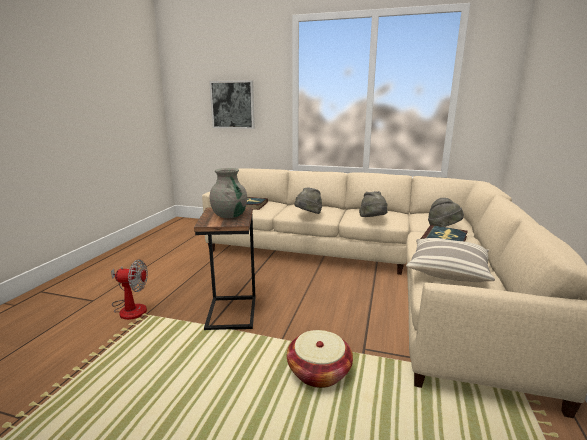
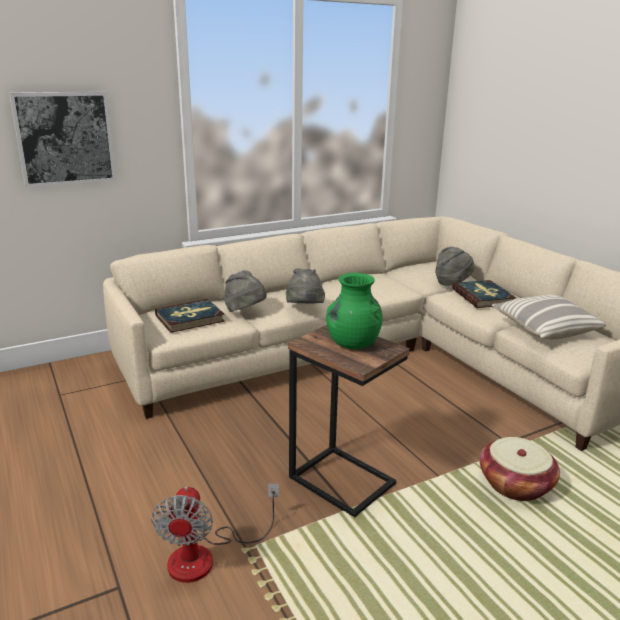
camera: 45 degrees left, 5 degrees up
fan [111,259,148,320] -> fan turned 135 degrees clockwise [151,484,279,583]
grey vase [209,168,247,218] -> green vase [326,273,383,349]
grey hat [359,191,387,217] -> grey hat moved to [224,270,267,312]

